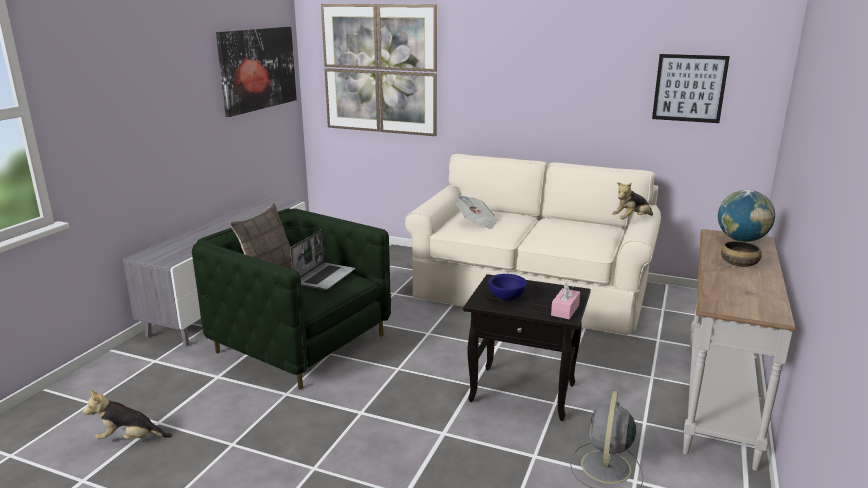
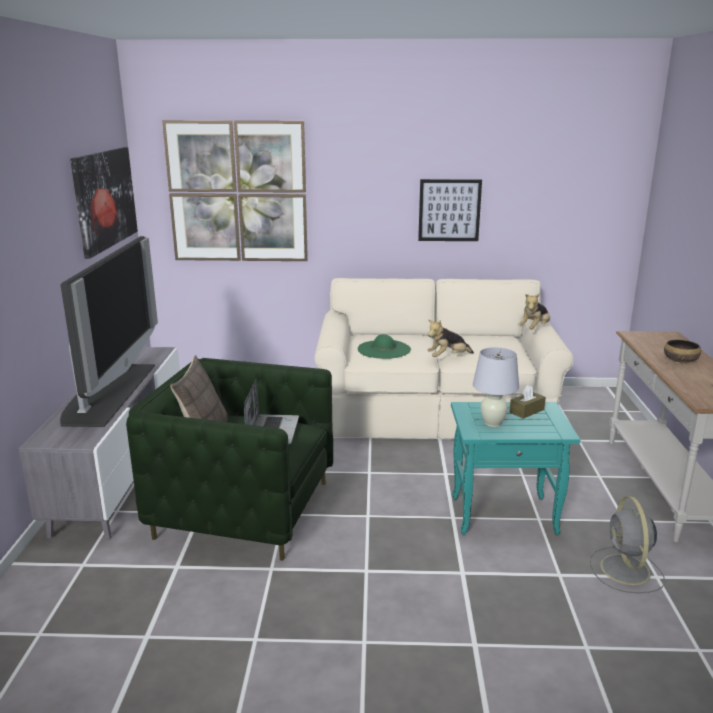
camera: 20 degrees left, 0 degrees up
plush toy [83,390,172,439] -> plush toy moved to [427,320,474,357]
newspaper [456,195,498,229] -> green hat [358,334,411,359]
black side table [463,274,591,421] -> turquoise side table [451,402,581,535]
blue bowl [488,274,527,300] -> white table lamp [473,347,519,427]
pink tissue box [551,282,580,319] -> none
picture [652,54,730,123] -> picture moved to [418,179,482,241]
globe [718,190,775,242] -> none
none -> television [60,236,158,427]
none -> brown tissue box [510,385,546,419]

